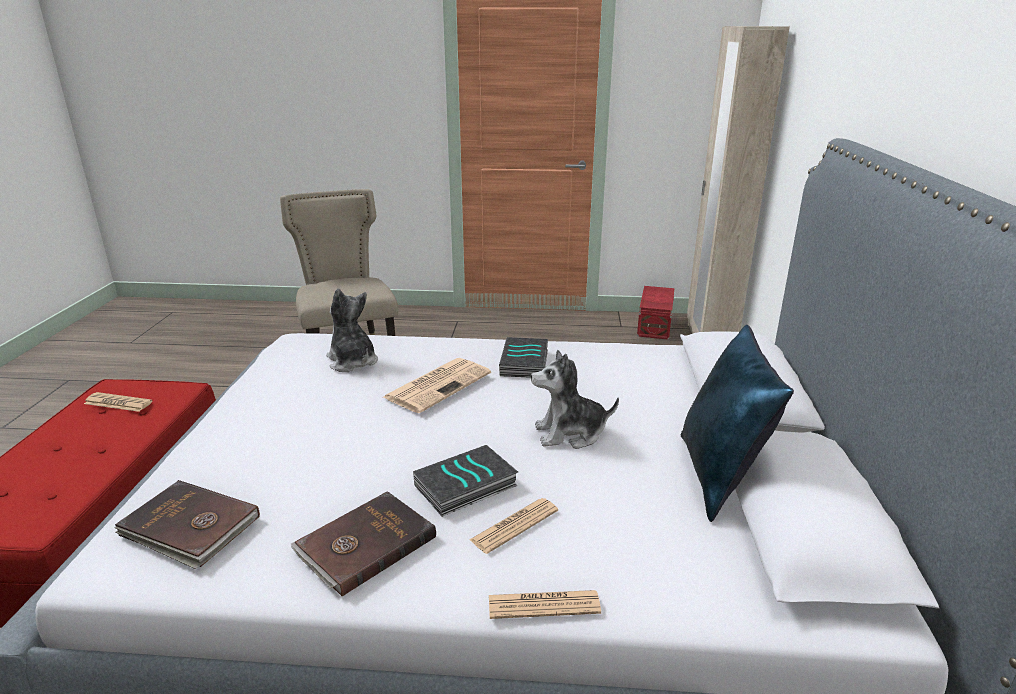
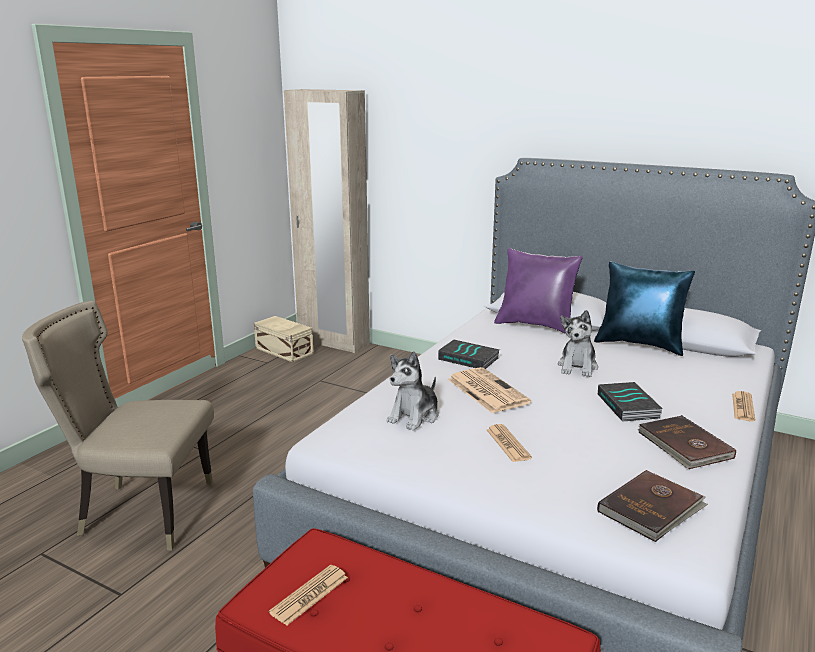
camera: 65 degrees left, 5 degrees down
plush toy [326,288,378,372] -> plush toy turned 45 degrees counterclockwise [386,351,439,431]
newspaper [469,498,558,554] -> newspaper moved to [486,424,532,462]
red storage box [637,286,675,340] -> beige storage box [254,316,314,362]
none -> purple pillow [494,248,583,334]

